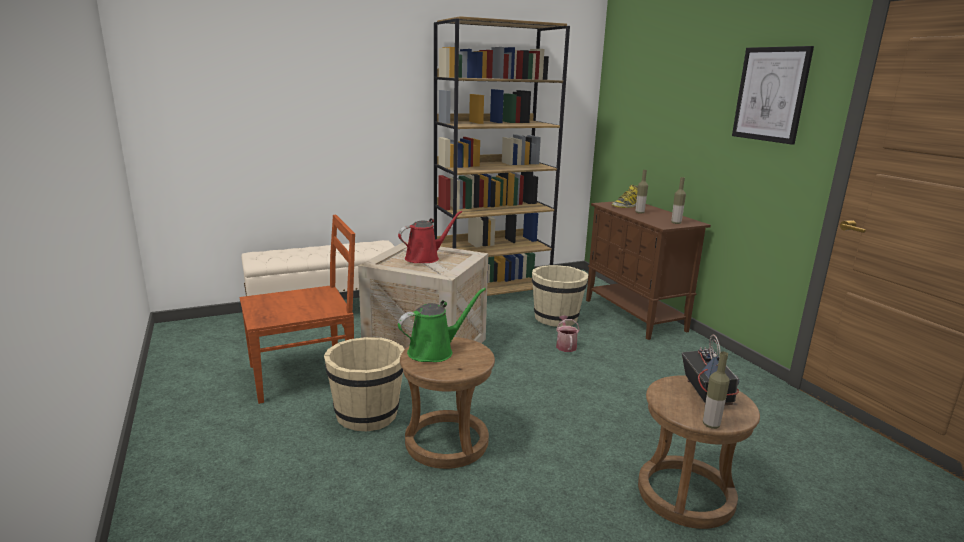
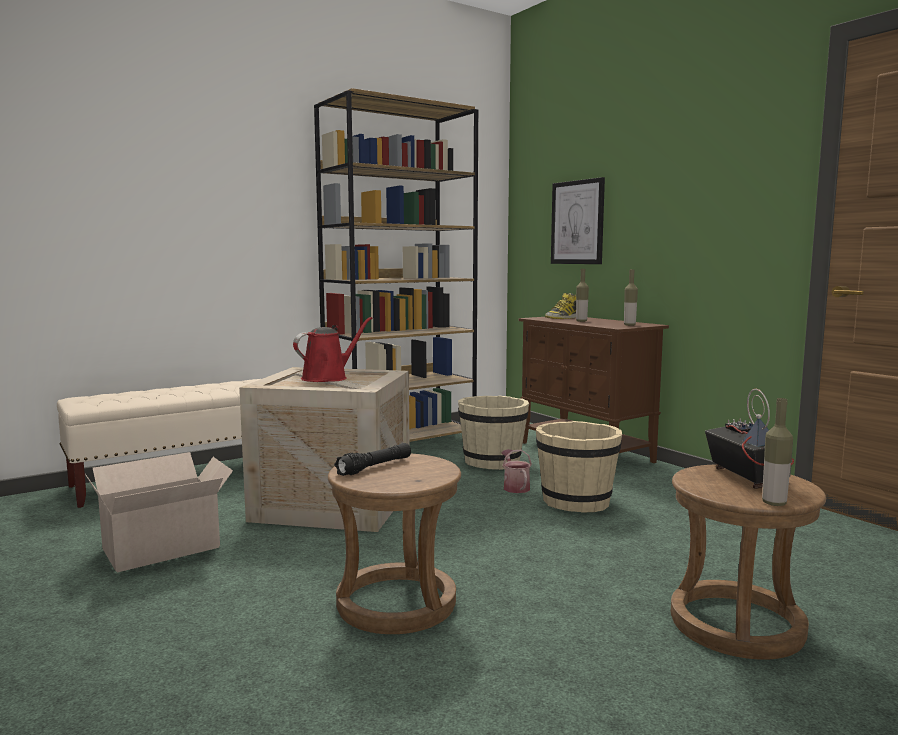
camera: 10 degrees left, 10 degrees down
brown chair [240,215,355,404] -> cardboard box [85,452,233,573]
beige bucket [324,337,405,431] -> beige bucket moved to [536,421,622,513]
green watering can [398,288,486,362] -> black flashlight [334,443,411,476]
picture [732,46,814,145] -> picture moved to [551,177,605,264]

